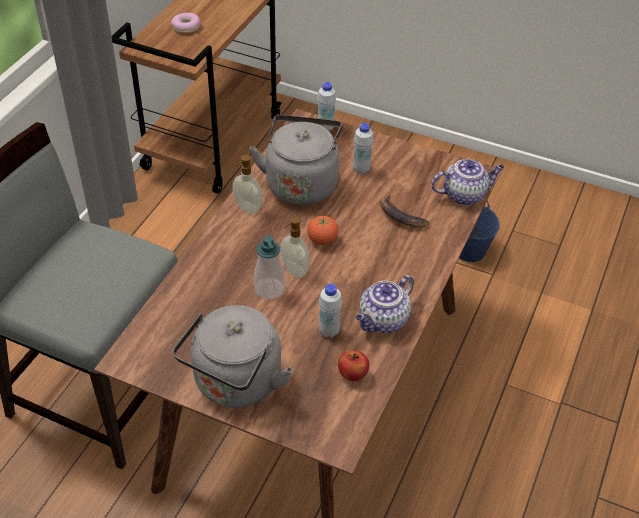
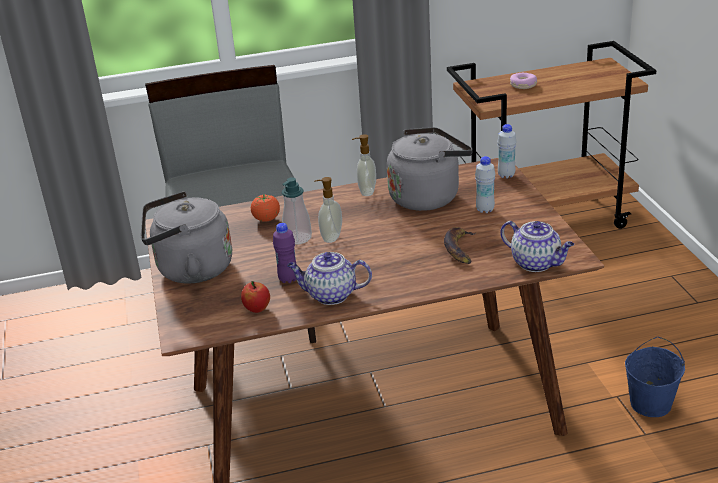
camera: 55 degrees right, 15 degrees down
tomato [307,216,338,245] -> tomato moved to [251,194,280,222]
white bottle [319,284,342,338] -> purple bottle [273,223,296,283]

